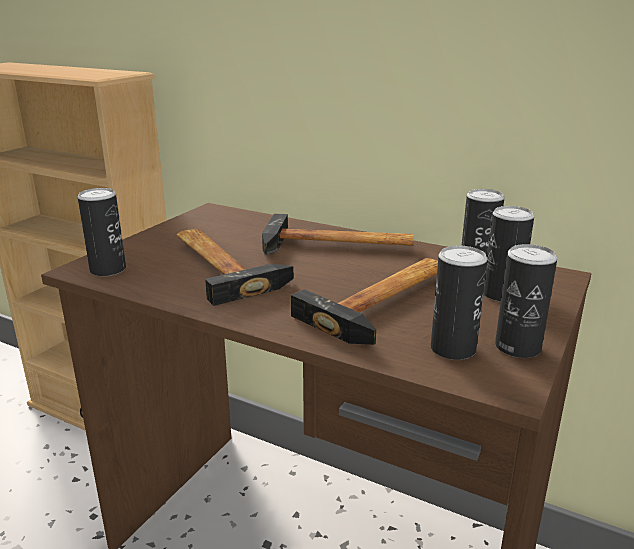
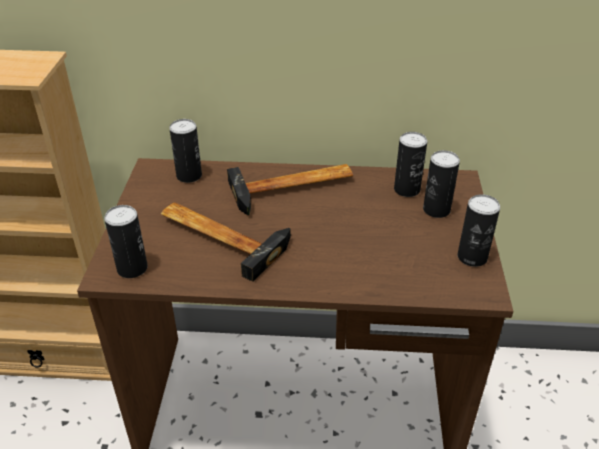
camera: 25 degrees left, 15 degrees up
hammer [291,258,438,345] -> none
can [431,246,487,360] -> can moved to [169,119,202,183]

